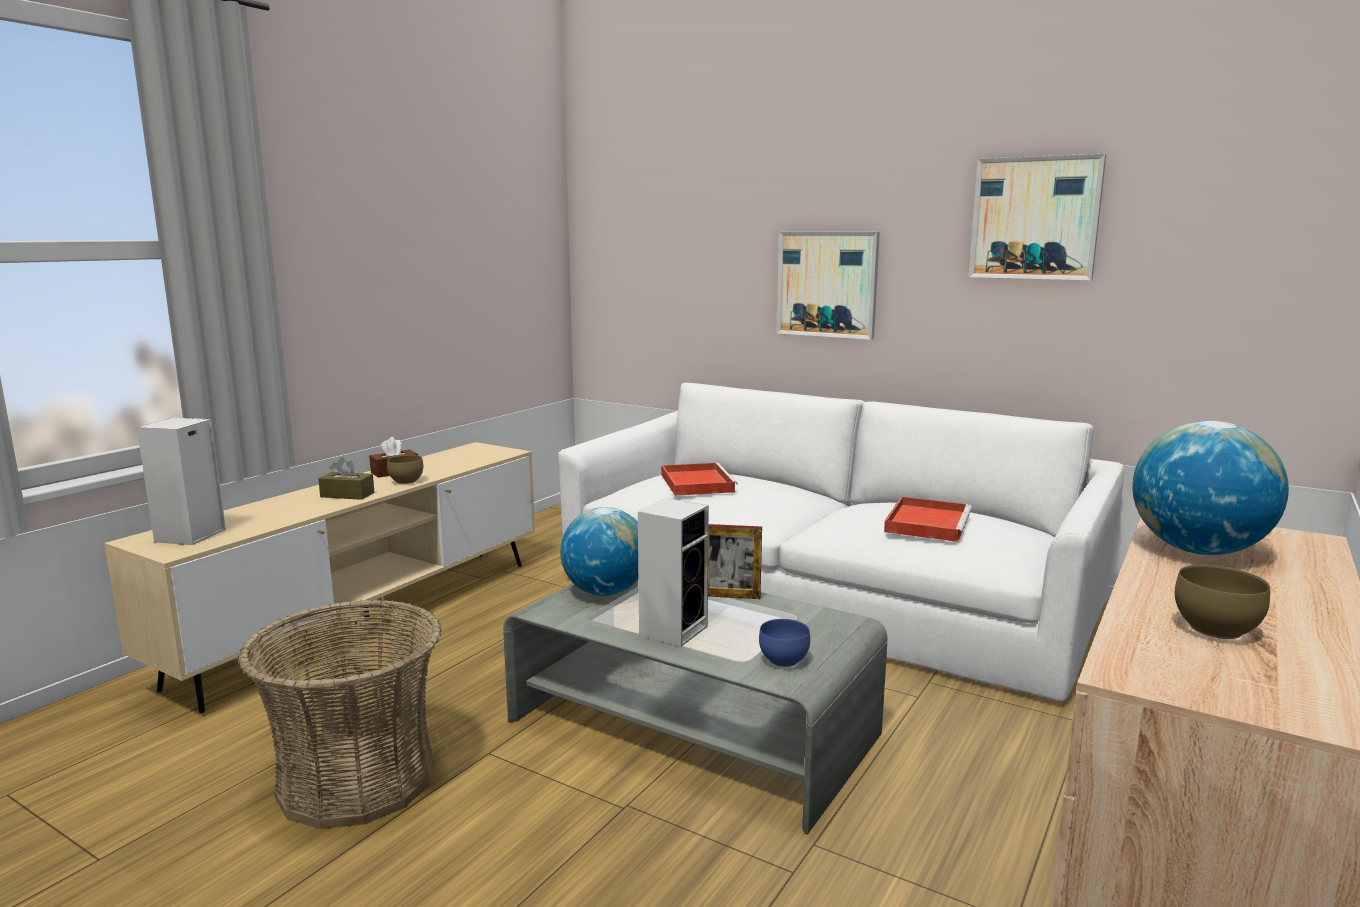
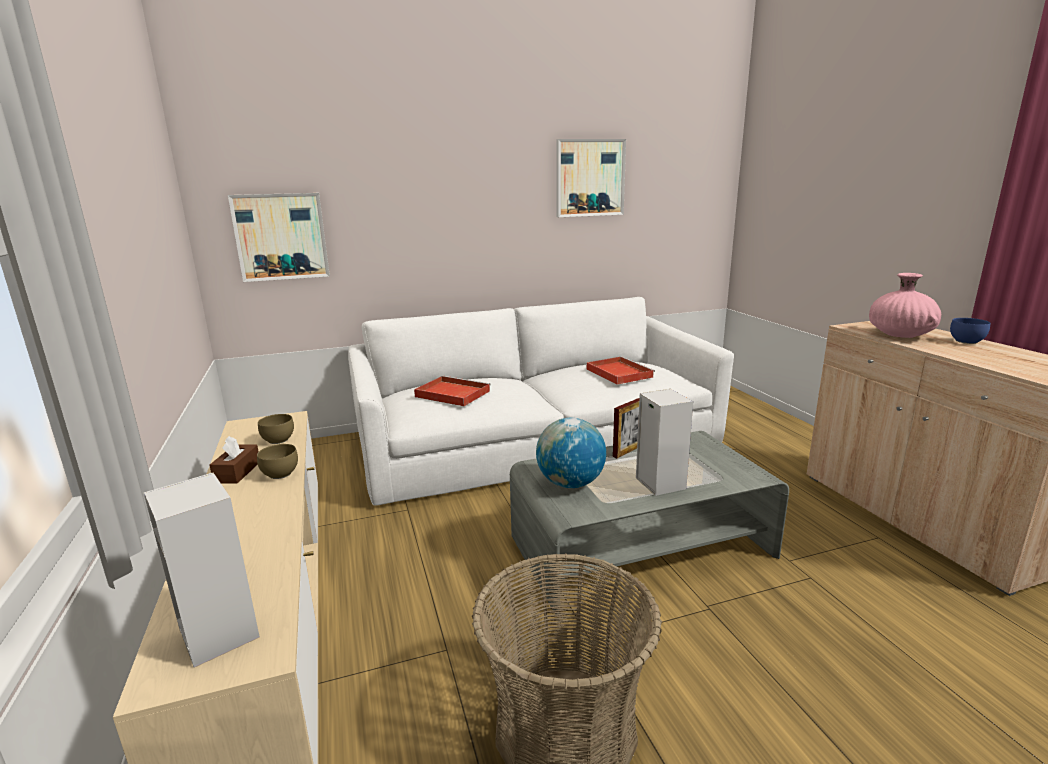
camera: 50 degrees left, 5 degrees up
brown tissue box [318,458,374,500] -> none
blue bowl [759,619,810,667] -> blue bowl moved to [950,318,990,344]
picture [776,232,880,340] -> picture moved to [228,193,330,282]
globe [1132,421,1289,555] -> pink vase [869,273,941,338]
brown bowl [1175,565,1270,639] -> brown bowl moved to [258,414,294,444]

